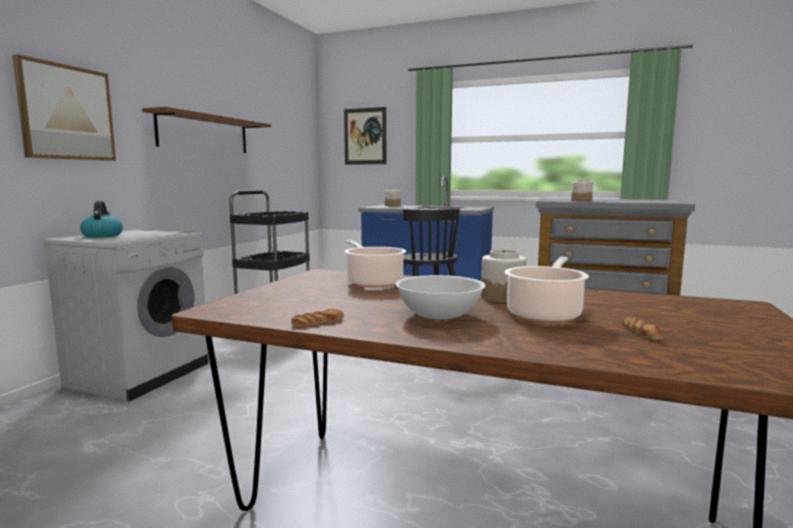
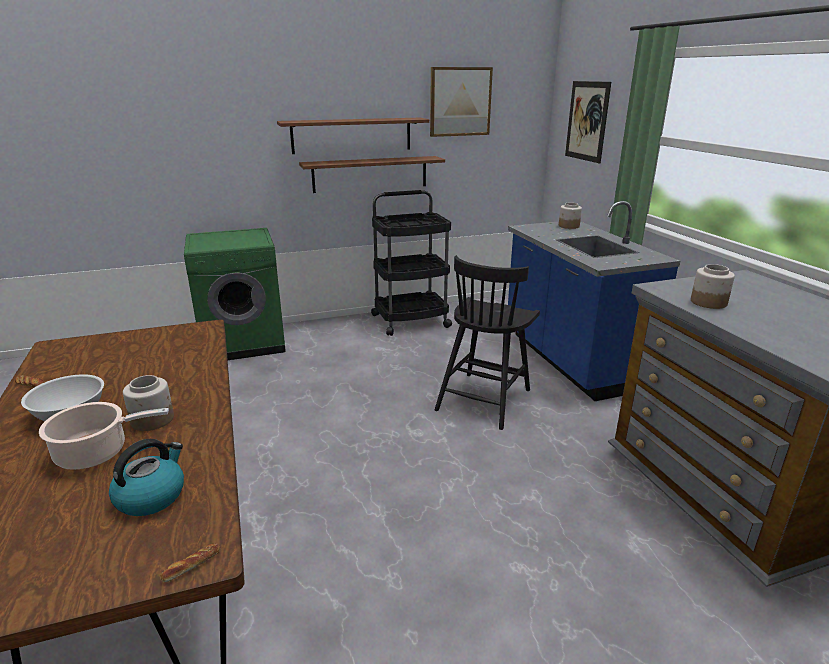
camera: 50 degrees right, 15 degrees up
picture [12,54,116,161] -> picture moved to [430,67,493,137]
white washing machine [44,229,209,402] -> green washing machine [184,228,286,360]
kettle [80,201,123,238] -> kettle moved to [109,439,184,516]
cooking pot [344,240,406,288] -> none
bread [622,316,663,340] -> bread moved to [160,544,220,582]
none -> brown shelf [299,156,445,193]

